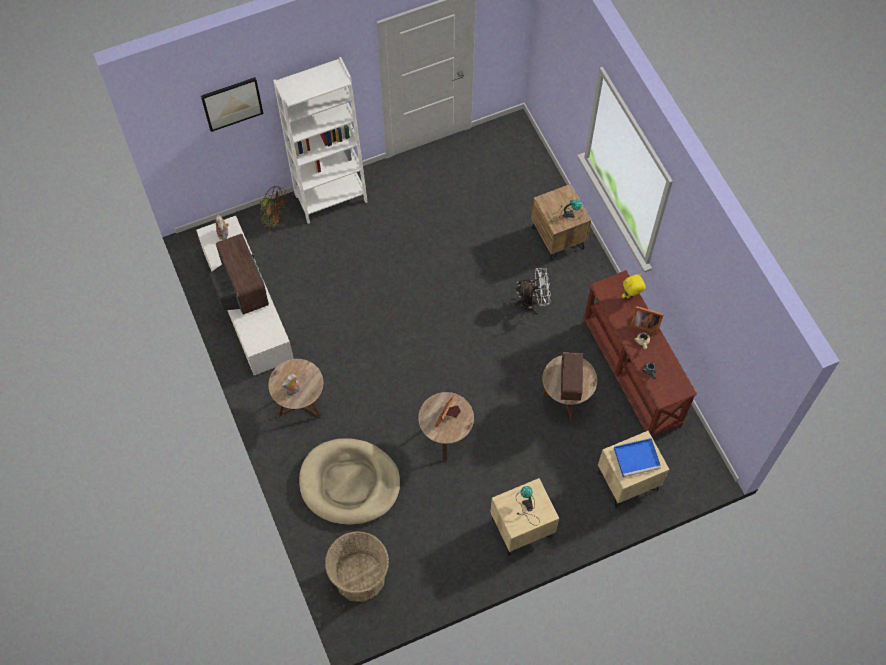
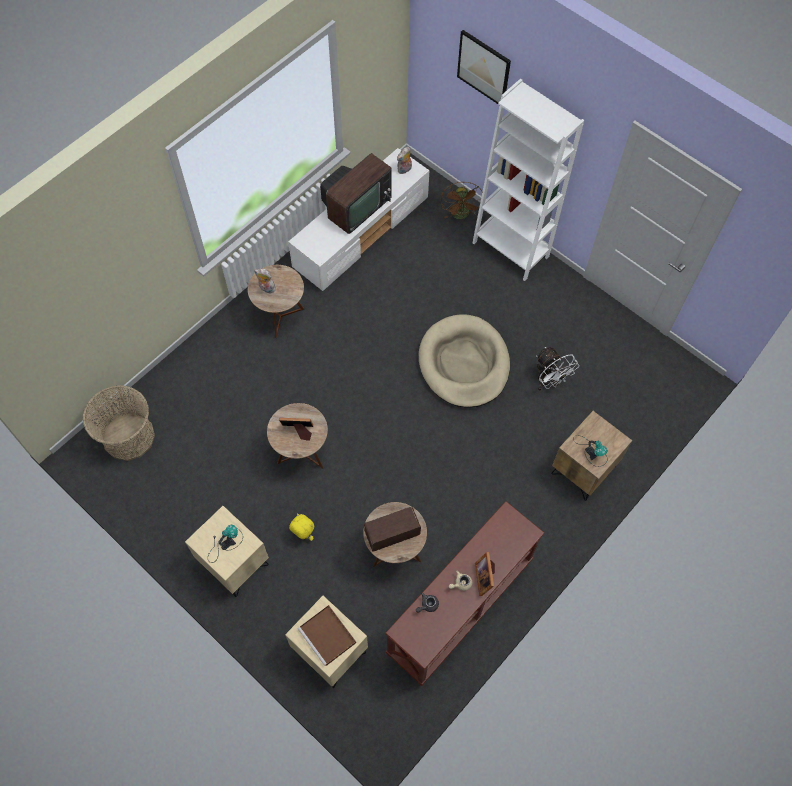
camera: 65 degrees right, 0 degrees up
beige dog bed [299,438,401,525] -> beige dog bed moved to [419,314,510,408]
white fan [513,268,551,314] -> white fan moved to [536,347,578,390]
blue tray [614,438,661,477] -> brown tray [298,605,356,666]
yellow plush toy [622,274,645,298] -> yellow plush toy moved to [289,514,314,541]

